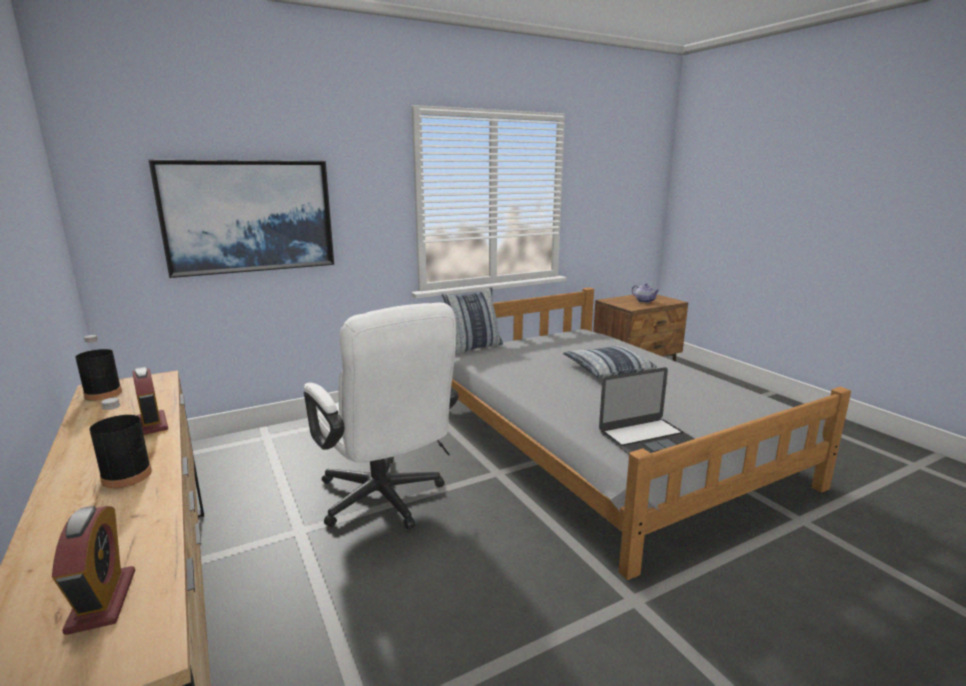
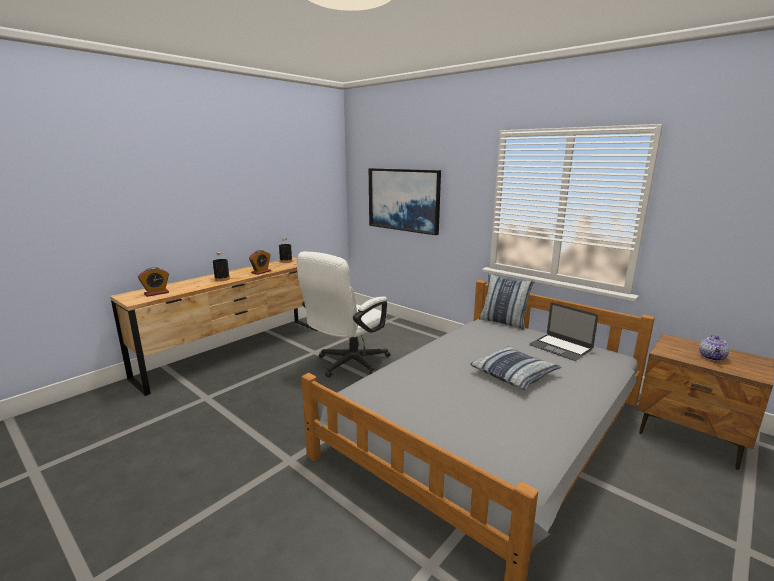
camera: 70 degrees right, 0 degrees up
laptop [599,367,695,455] -> laptop moved to [529,303,598,361]

